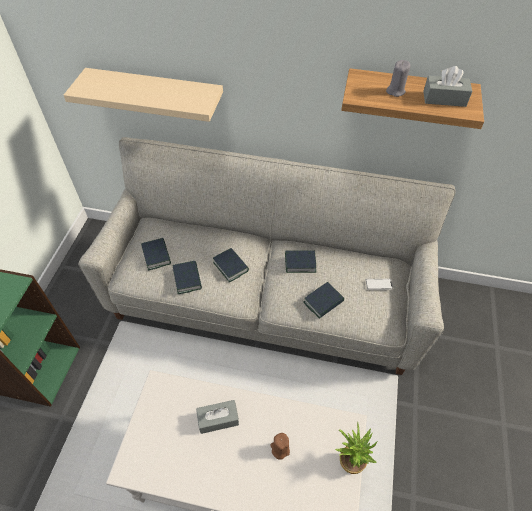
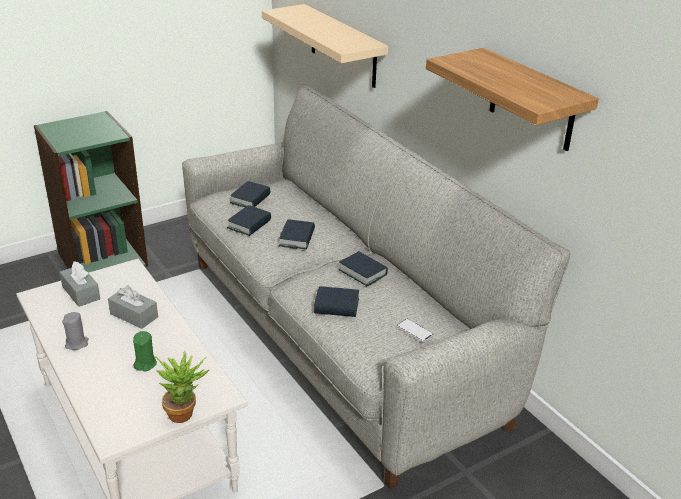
camera: 45 degrees right, 20 degrees down
brown candle [270,433,290,460] -> green candle [133,331,157,371]
grey candle [386,60,411,97] -> grey candle moved to [62,312,89,350]
grey tissue box [423,66,472,107] -> grey tissue box moved to [60,261,100,307]

